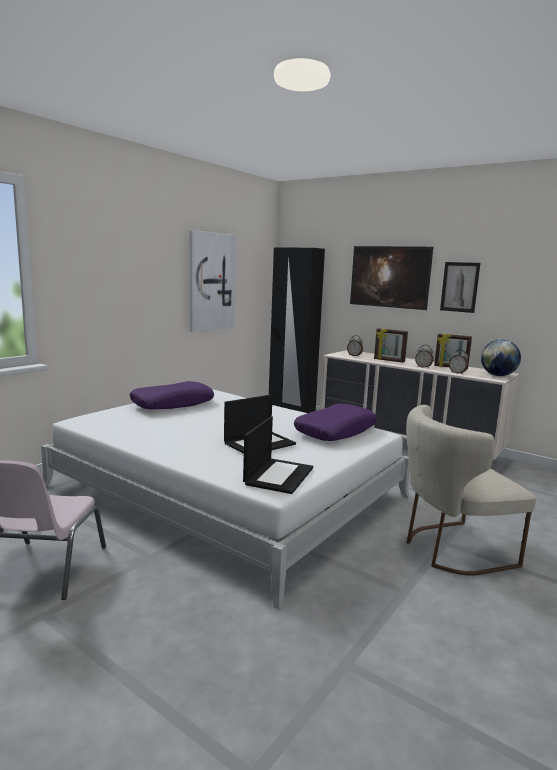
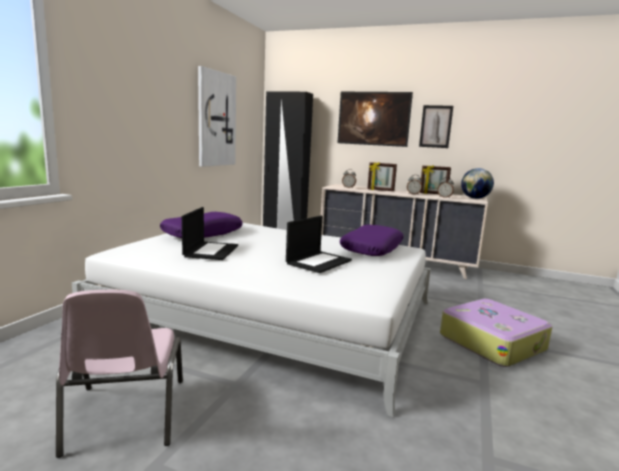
camera: 15 degrees left, 0 degrees up
laptop [243,416,313,494] -> laptop moved to [182,207,238,260]
beige chair [406,405,536,576] -> suitcase [440,299,552,367]

